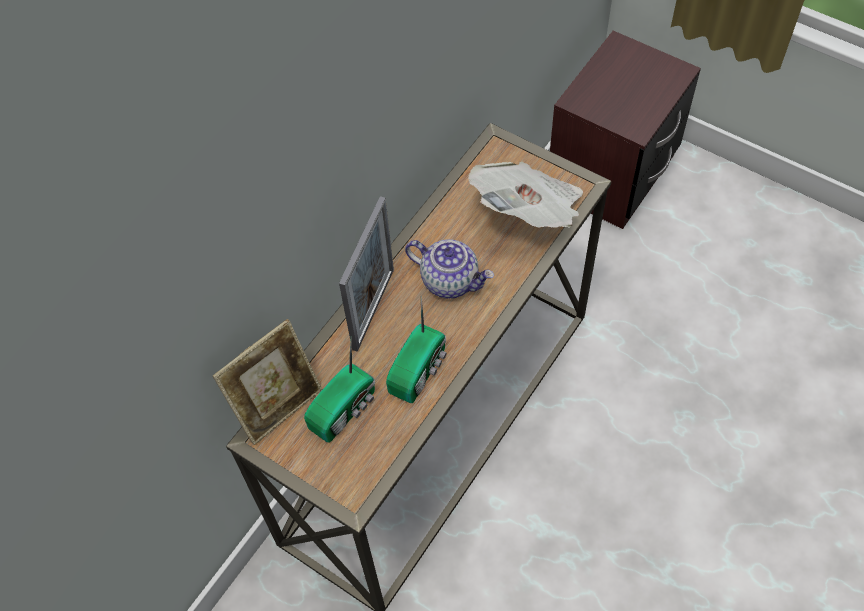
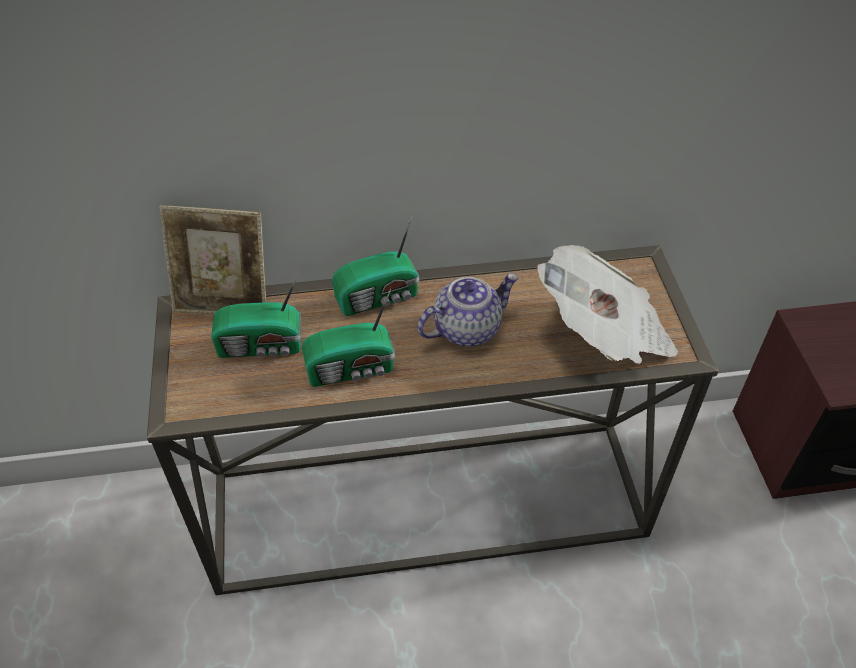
camera: 45 degrees right, 10 degrees down
picture frame [339,196,394,352] -> radio [332,216,419,316]
teapot [405,239,494,299] -> teapot turned 105 degrees counterclockwise [417,273,519,346]

